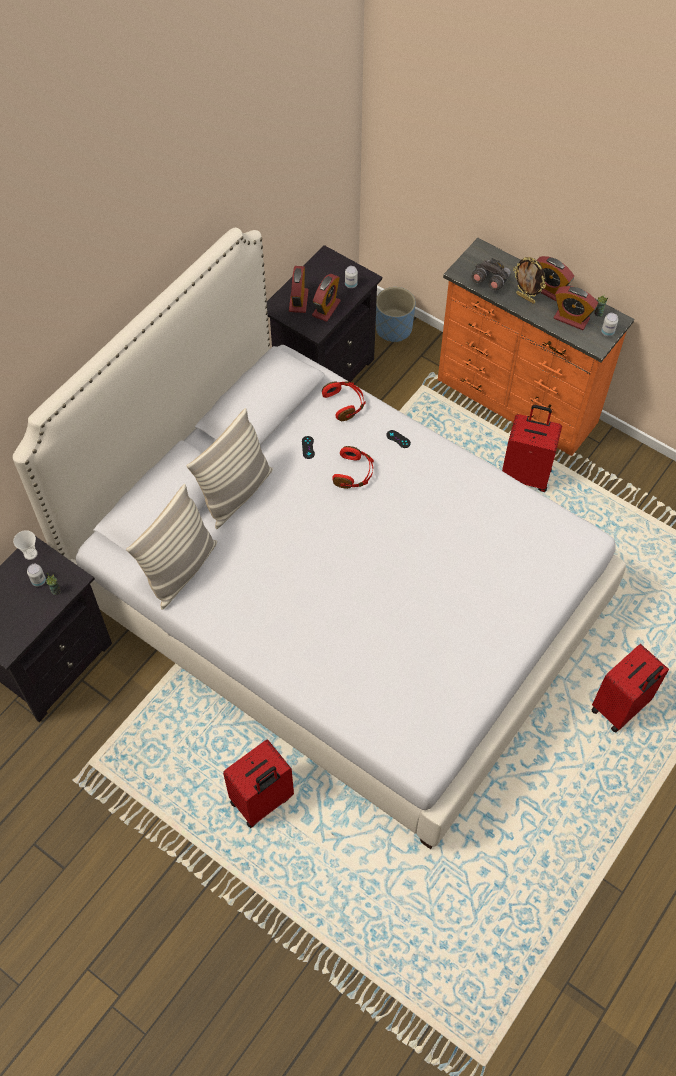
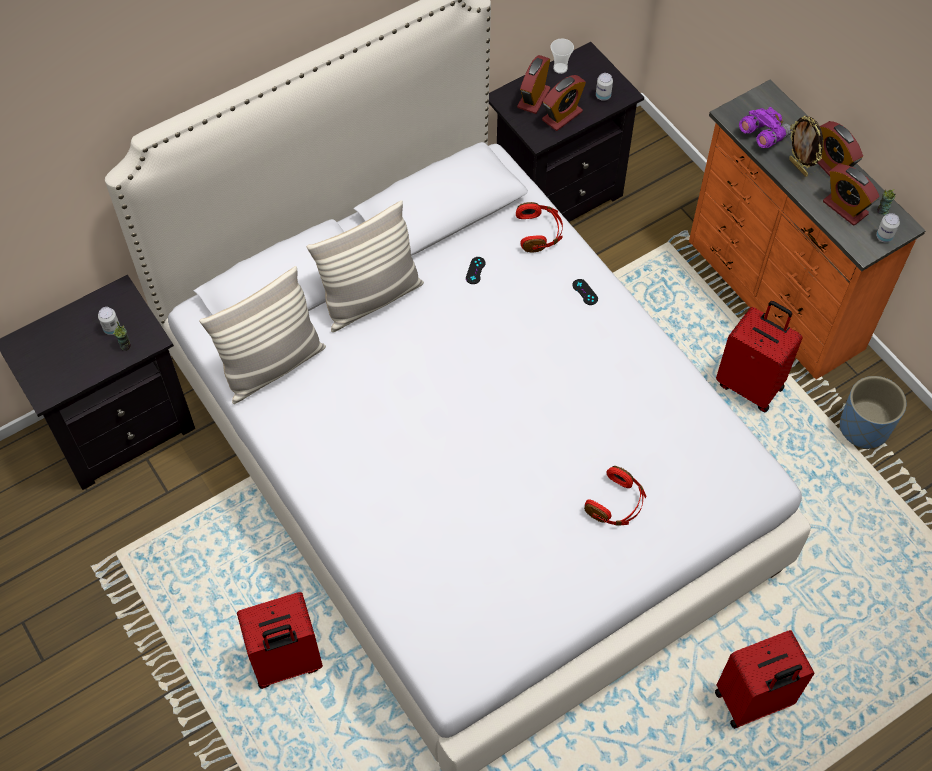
camera: 20 degrees right, 0 degrees up
cup [13,530,38,560] -> cup moved to [550,38,574,74]
red headphones [332,446,374,489] -> red headphones moved to [584,466,646,526]
blue planter [376,287,416,343] -> blue planter moved to [840,376,906,449]
grey binoculars [471,258,511,291] -> purple binoculars [739,107,792,148]

